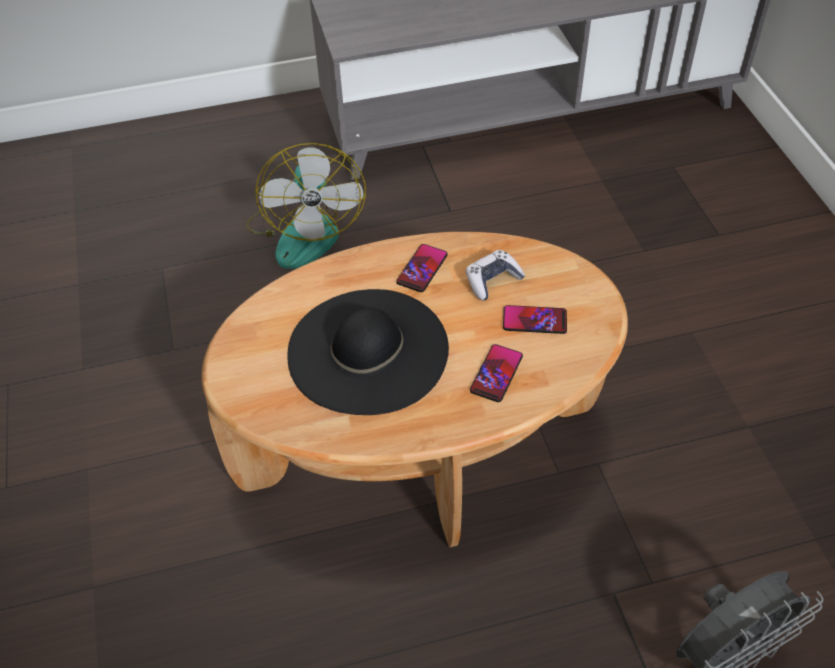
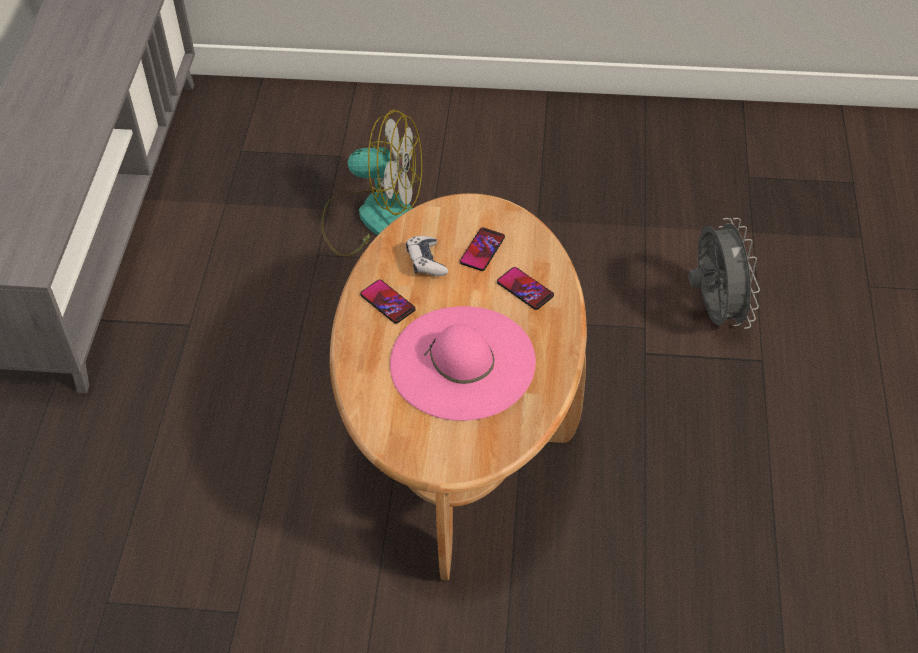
camera: 70 degrees left, 0 degrees up
fan [246,143,366,269] -> fan moved to [321,109,422,257]
black hat [287,289,449,415] -> pink hat [390,306,536,421]

